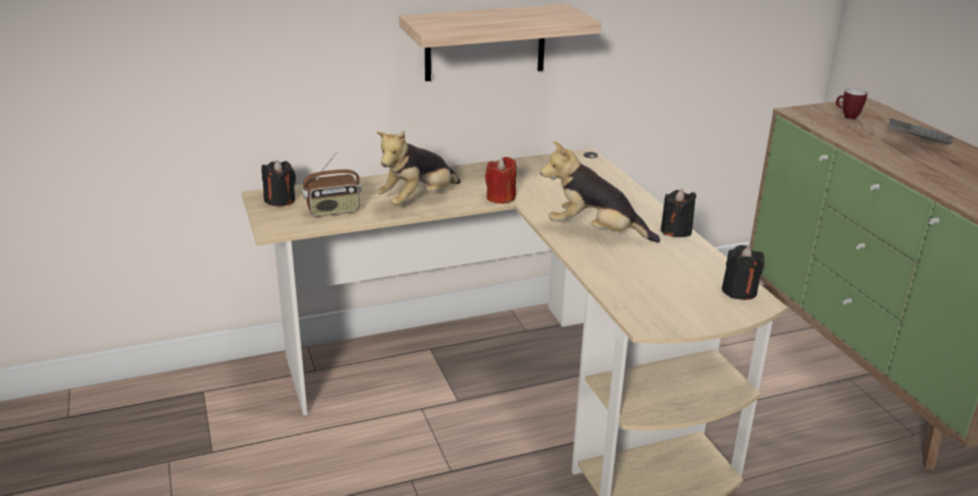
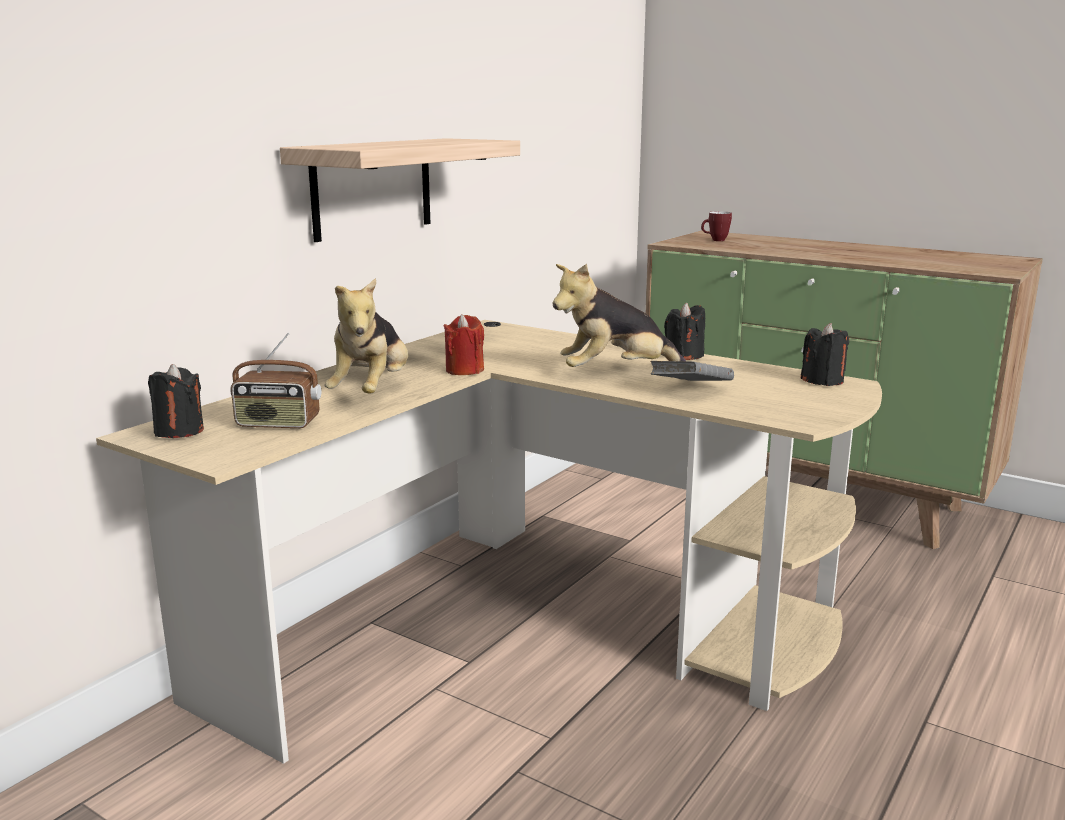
camera: 35 degrees left, 10 degrees down
radio [302,152,362,217] -> radio turned 60 degrees clockwise [230,333,321,428]
grey book [887,118,953,145] -> grey book moved to [650,361,734,381]

